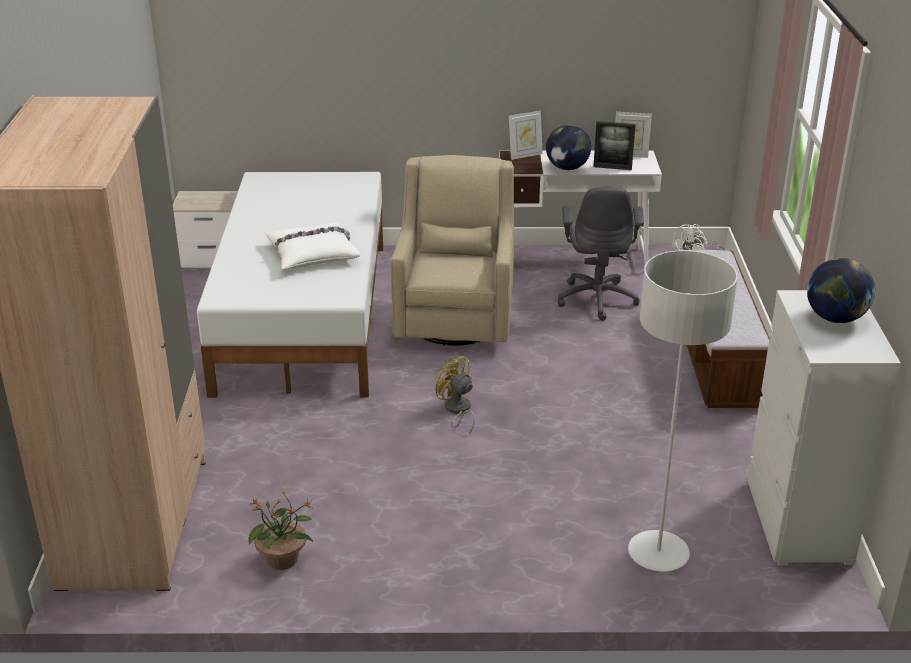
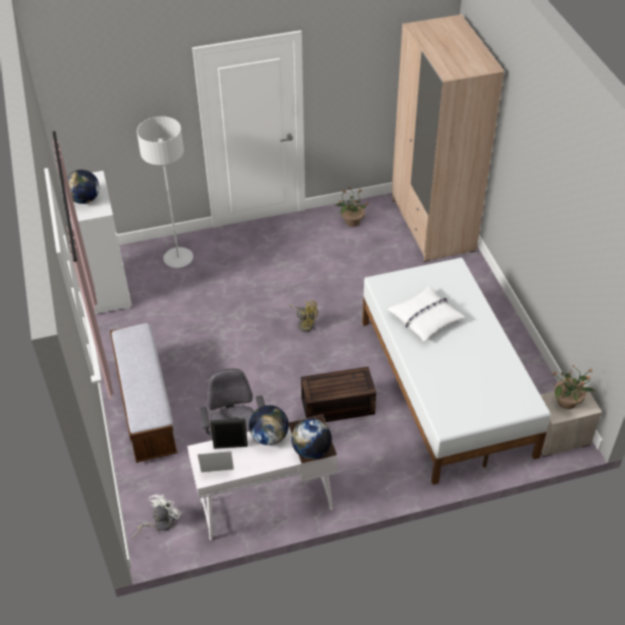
camera: 165 degrees right, 15 degrees up
beige armchair [391,155,514,346] -> brown storage box [301,367,376,422]
picture frame [509,110,543,160] -> globe [291,419,332,459]
none -> potted plant [553,365,596,409]

